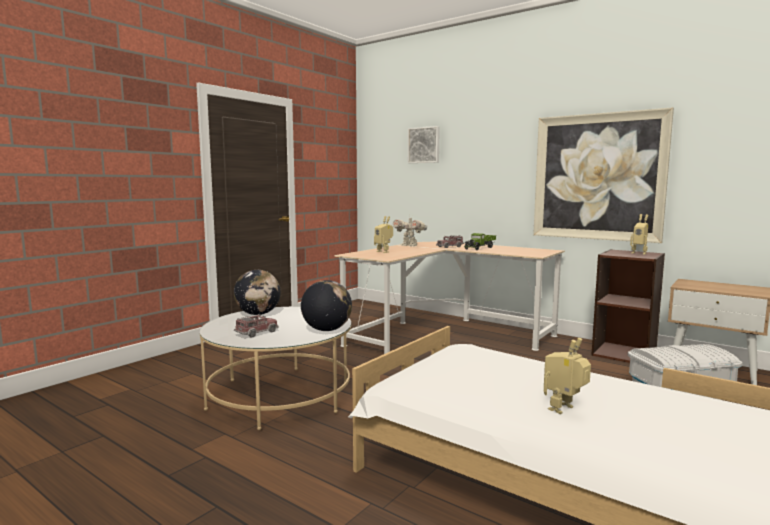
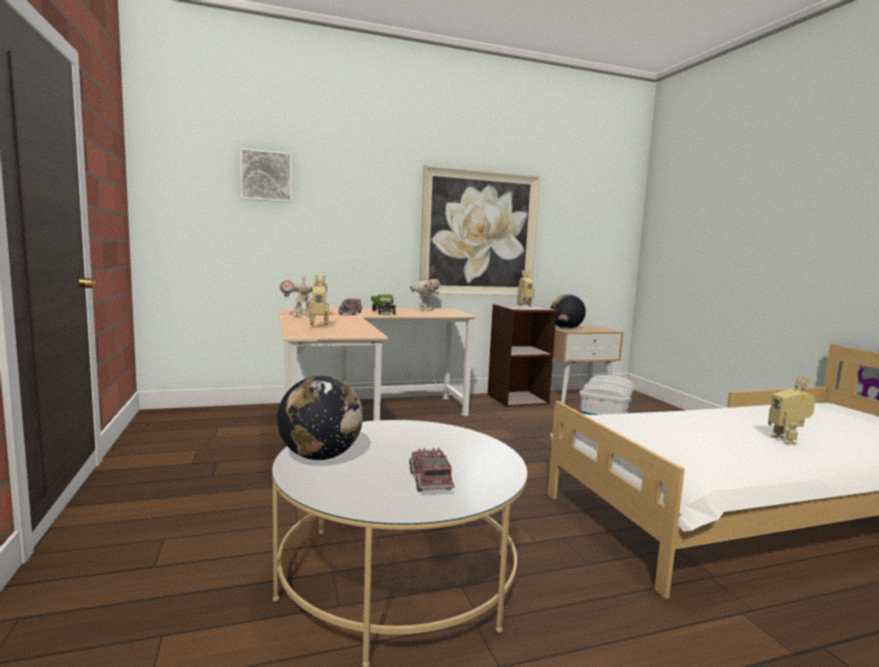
camera: 55 degrees left, 0 degrees up
globe [301,280,352,331] -> globe moved to [550,294,586,329]
none -> toy robot [410,274,440,311]

